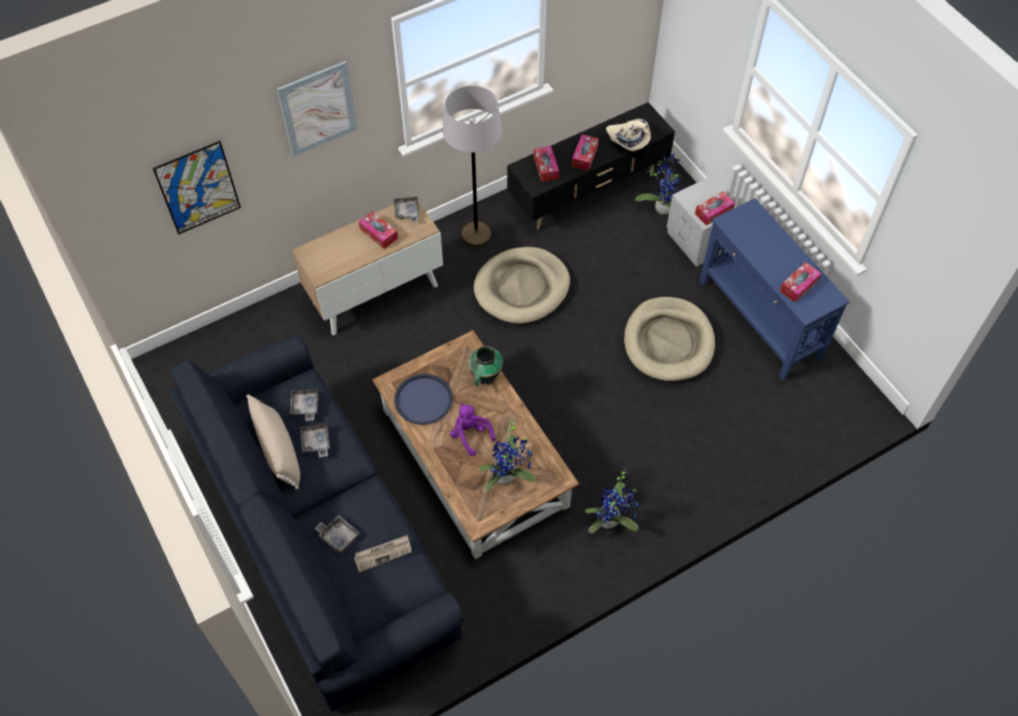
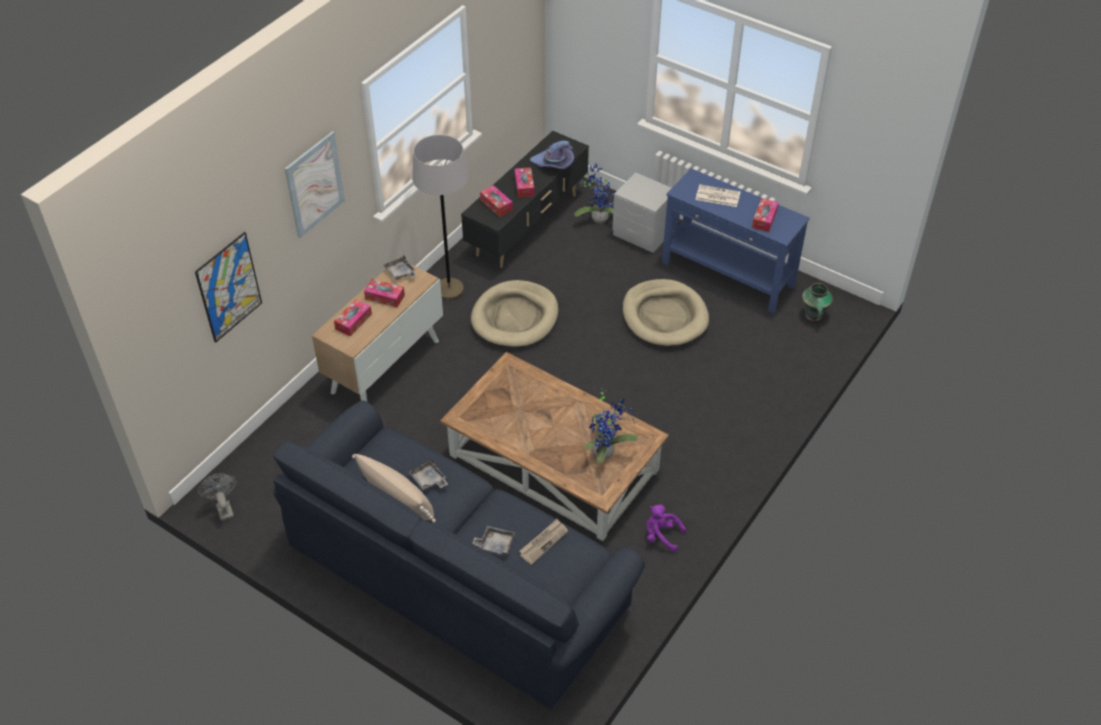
camera: 25 degrees left, 10 degrees down
grey tray [290,389,318,421] -> none
blue tray [394,374,453,425] -> none
purple plush toy [450,403,495,456] -> purple plush toy moved to [646,505,686,552]
vase [468,346,503,386] -> vase moved to [802,283,833,321]
potted plant [585,468,639,533] -> none
beige hat [606,119,651,151] -> purple hat [530,141,574,169]
tissue box [695,191,735,226] -> tissue box moved to [334,299,372,336]
none -> grey fan [198,473,237,521]
none -> newspaper [695,184,741,207]

